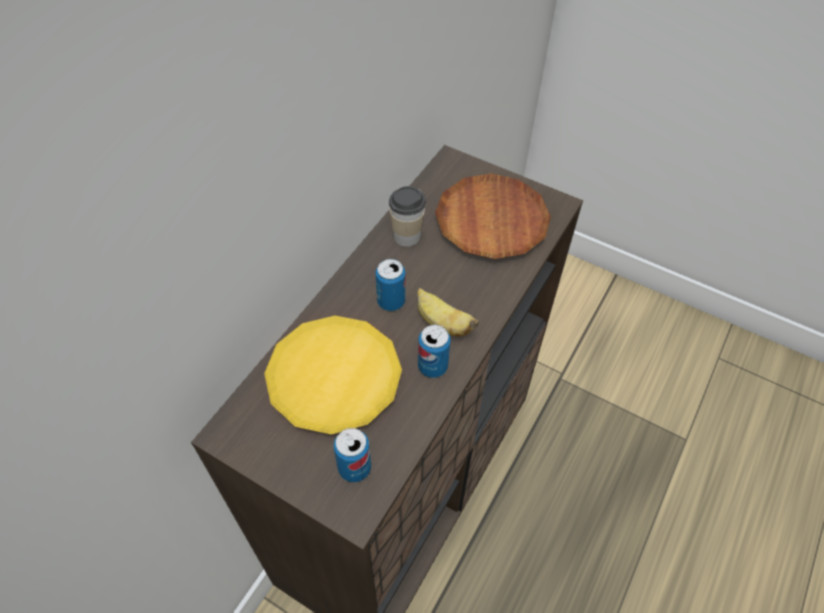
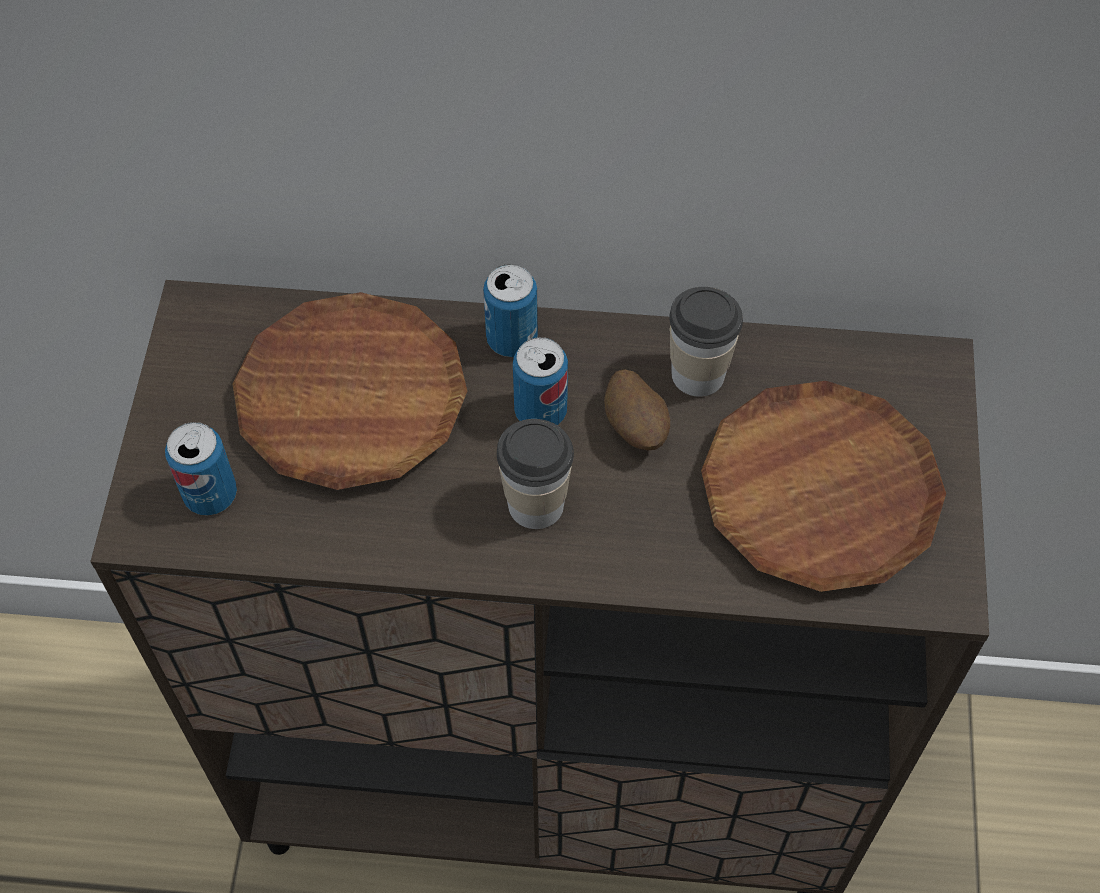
camera: 65 degrees right, 5 degrees up
yellow plate [264,316,402,434] -> brown plate [232,292,467,490]
banana [417,288,479,337] -> cup [497,419,574,529]
can [418,325,451,378] -> can moved to [483,264,538,357]
none -> potato [604,369,670,450]

